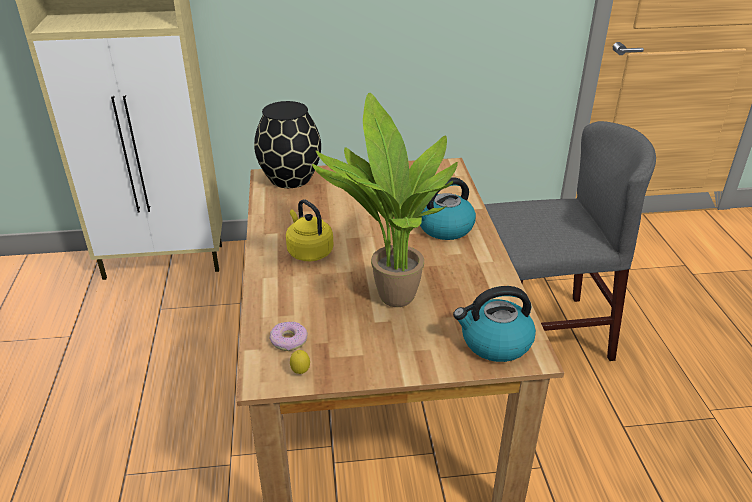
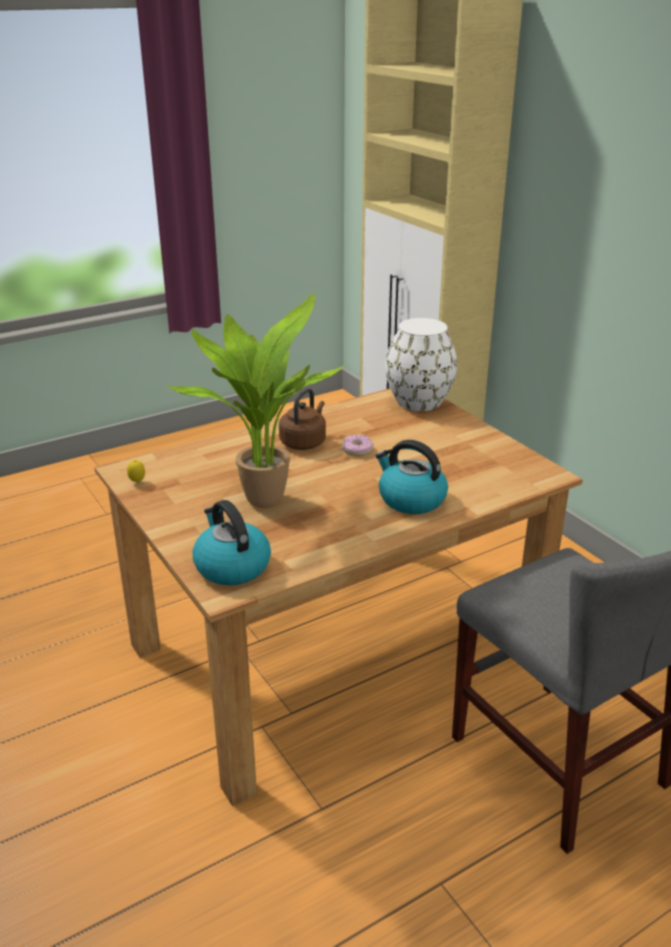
camera: 65 degrees right, 5 degrees down
black vase [254,101,321,188] -> white vase [385,318,457,411]
donut [269,321,308,351] -> donut moved to [342,435,373,456]
yellow kettle [286,199,333,261] -> brown kettle [279,388,326,450]

